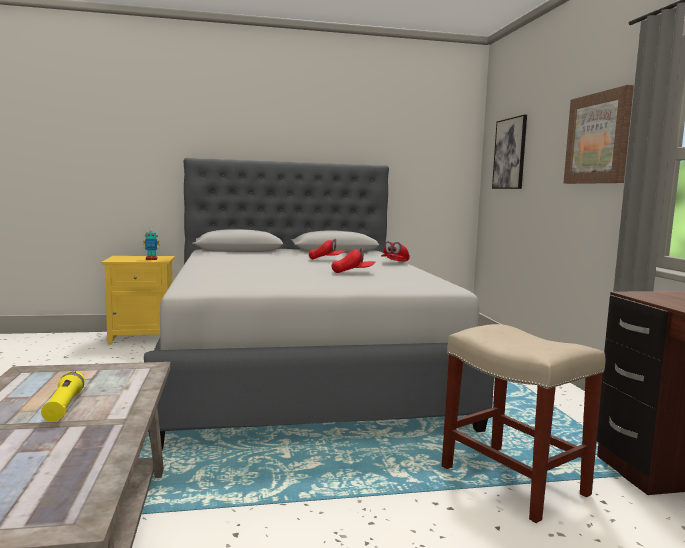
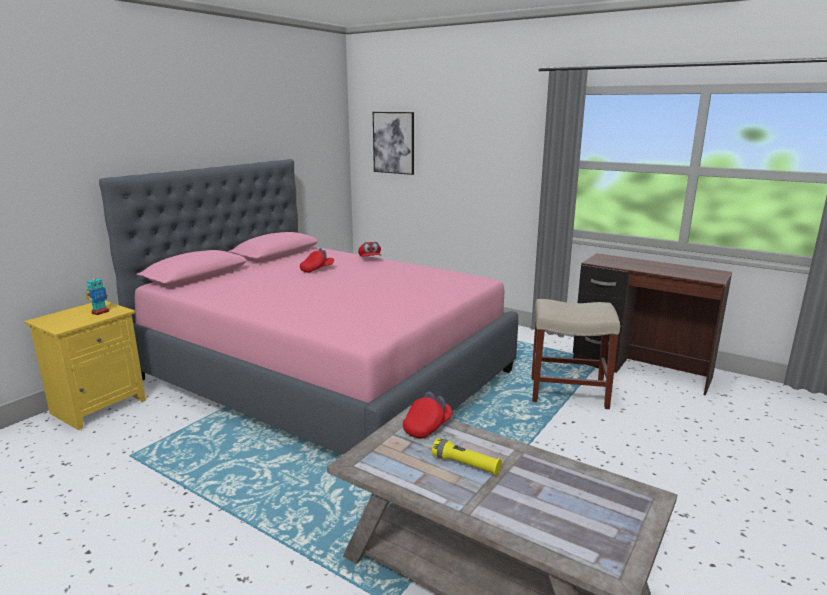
camera: 45 degrees left, 10 degrees up
grey bed [144,158,494,450] -> pink bed [99,159,518,455]
red cap [332,247,375,273] -> red cap moved to [403,392,452,439]
picture [564,85,634,184] -> none

